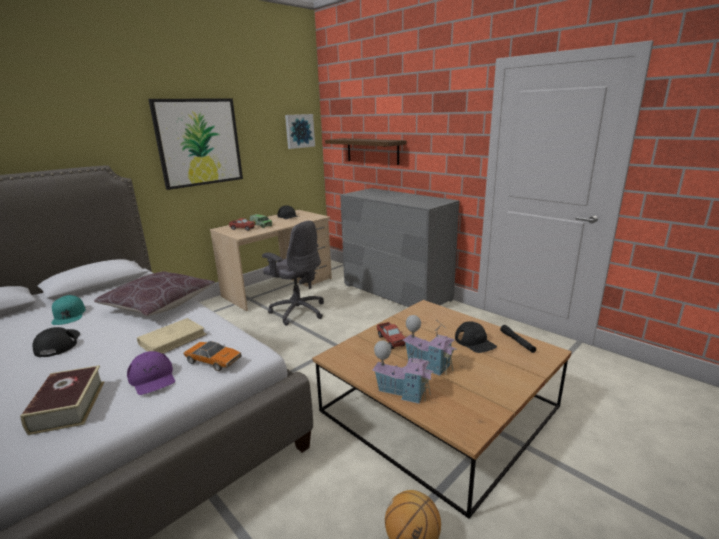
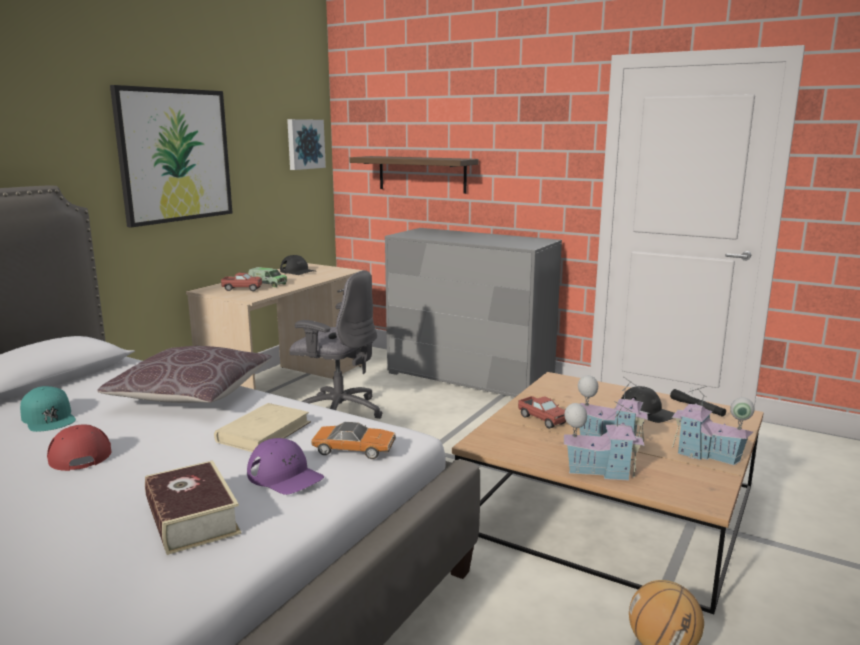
camera: 15 degrees left, 5 degrees down
black cap [32,327,80,357] -> red cap [47,425,111,471]
none -> toy house [672,386,754,466]

